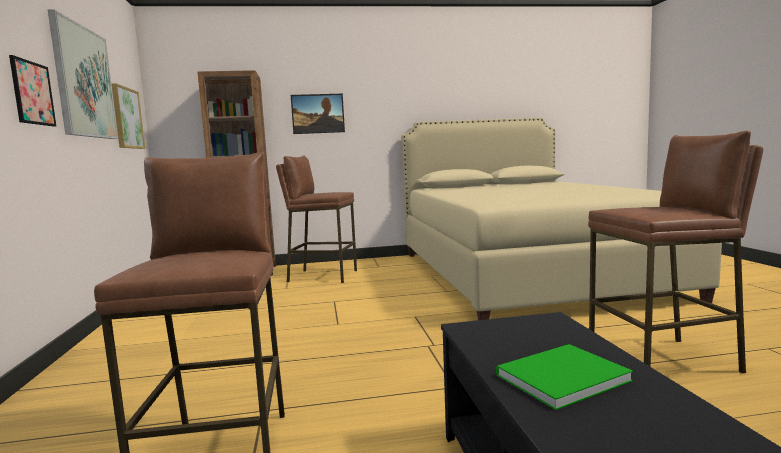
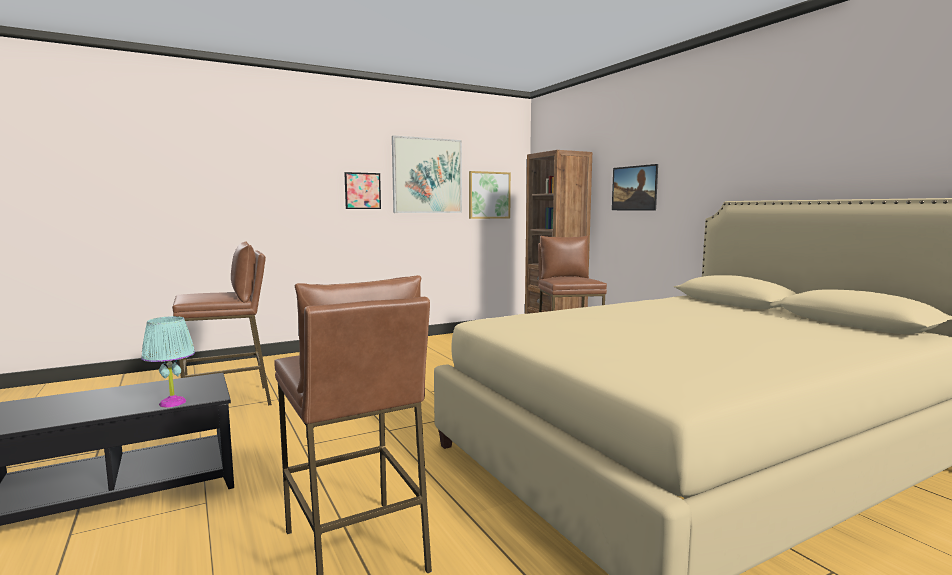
camera: 70 degrees right, 0 degrees up
green book [496,344,633,410] -> none
none -> turquoise table lamp [141,316,195,408]

